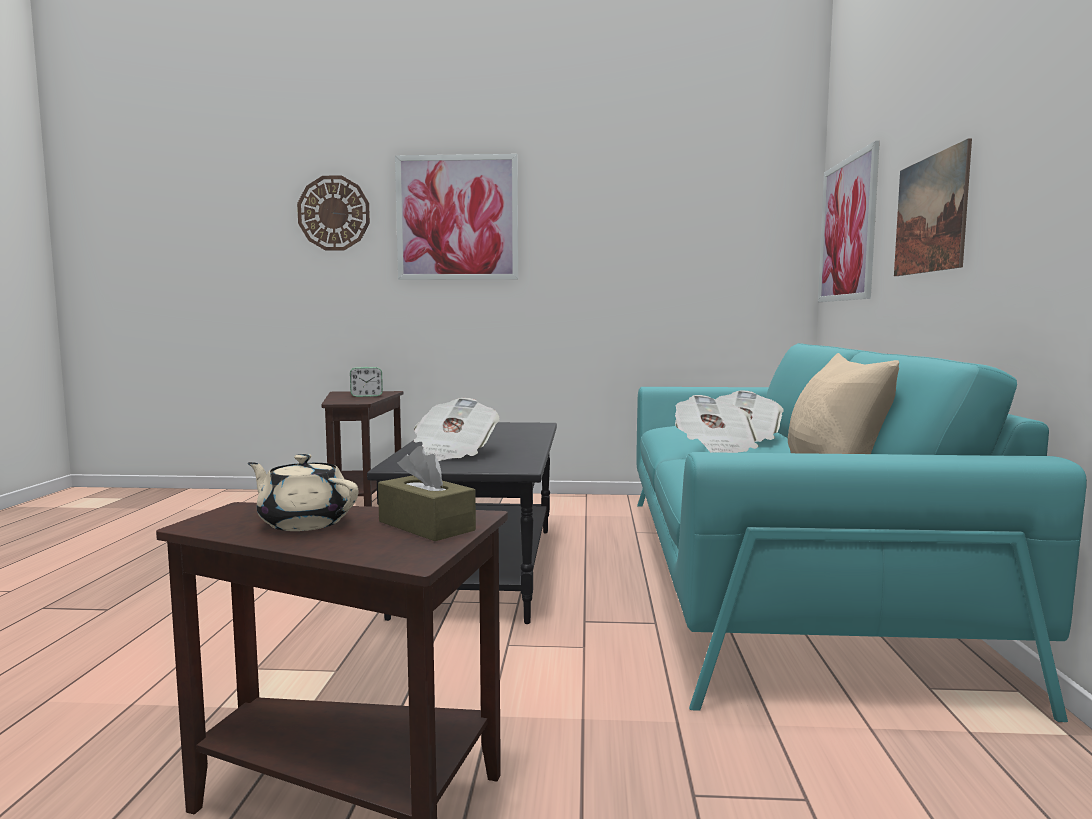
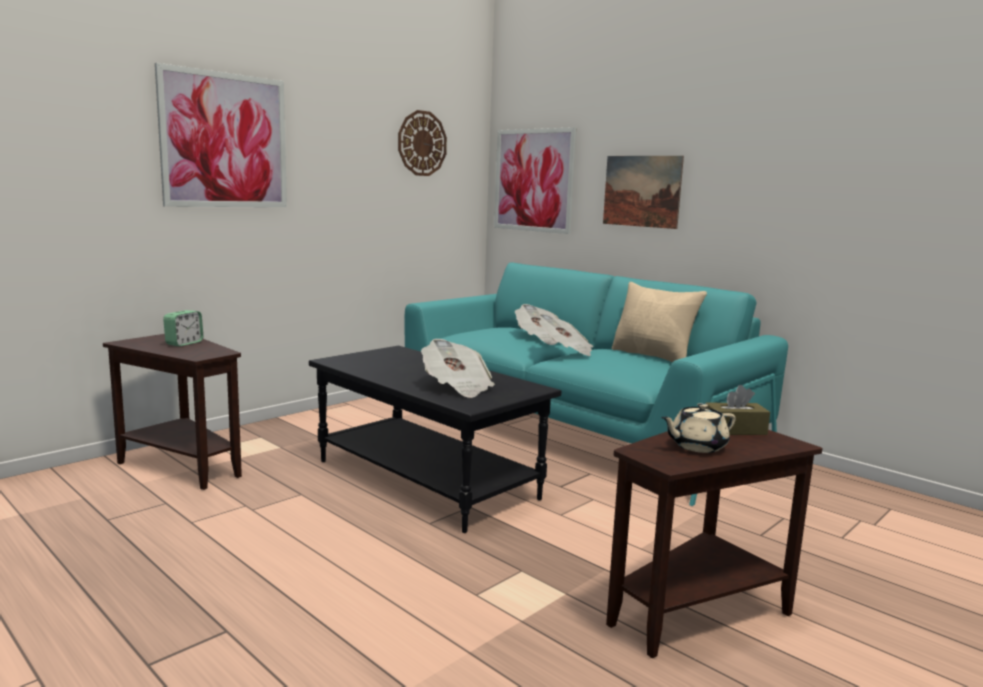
camera: 50 degrees left, 5 degrees up
wall clock [297,175,370,250] -> wall clock moved to [398,110,447,176]

